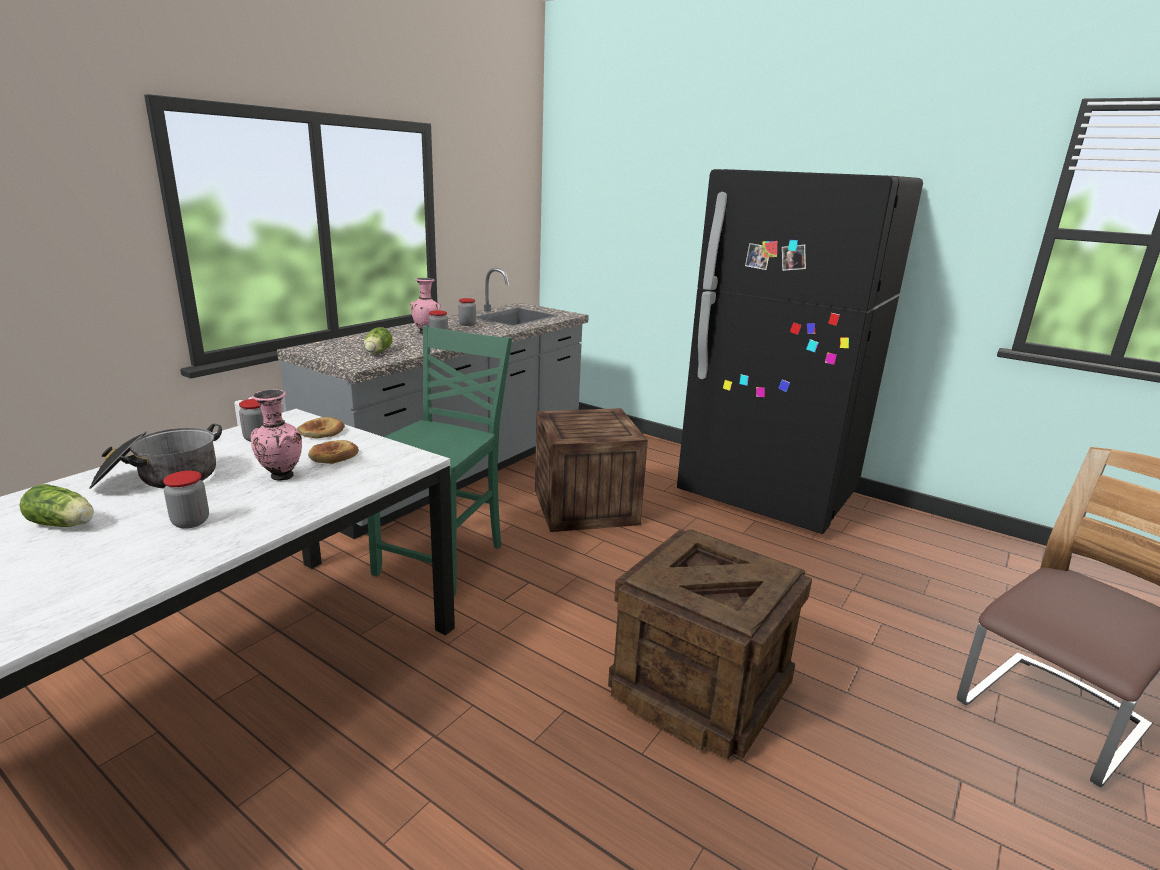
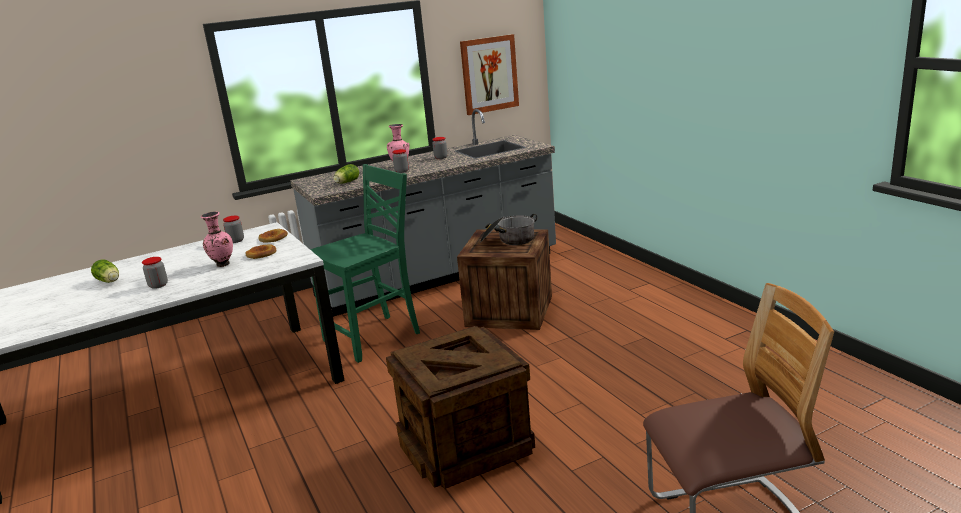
camera: 30 degrees right, 0 degrees up
cooking pot [89,424,222,489] -> cooking pot moved to [480,214,537,245]
black fridge [677,169,923,534] -> none
none -> picture [460,34,519,115]

